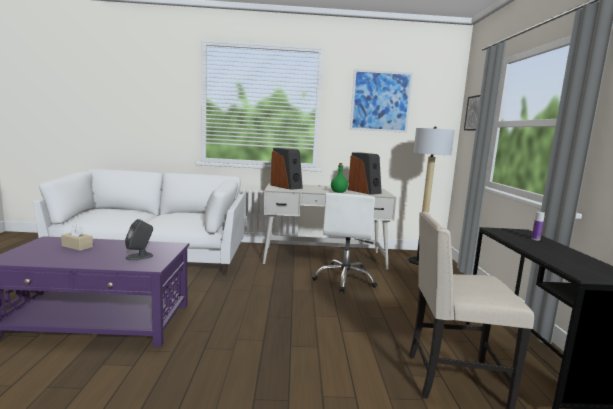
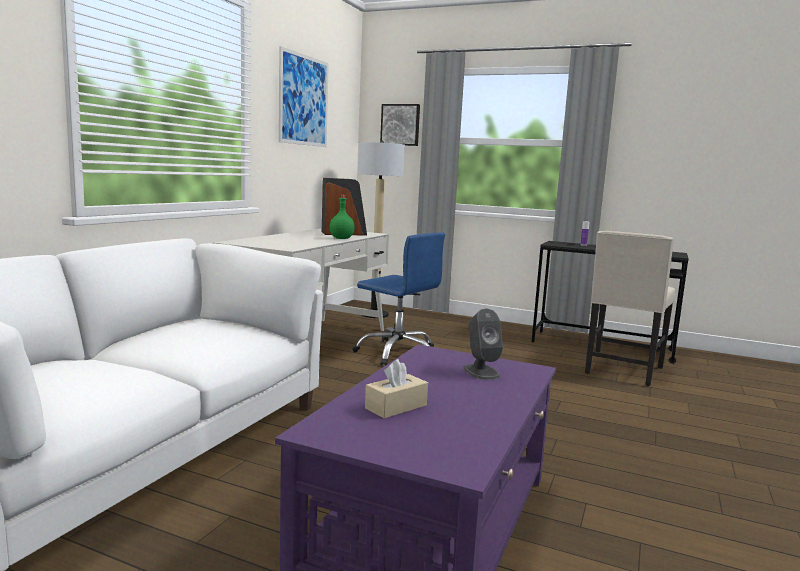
camera: 65 degrees left, 0 degrees up
speaker [271,148,303,190] -> none
white office chair [312,193,377,293] -> blue office chair [352,232,445,366]

